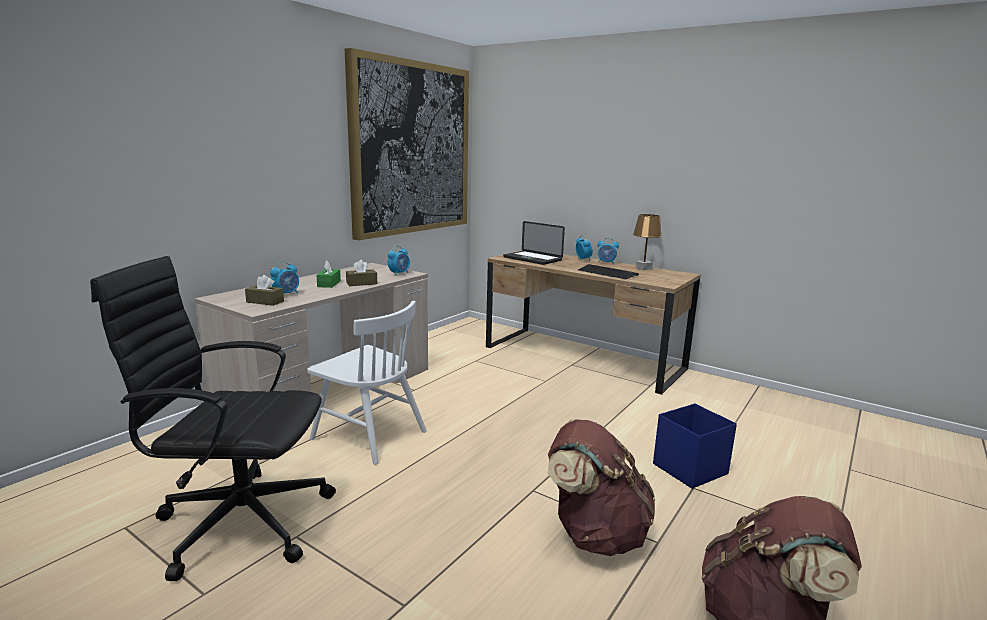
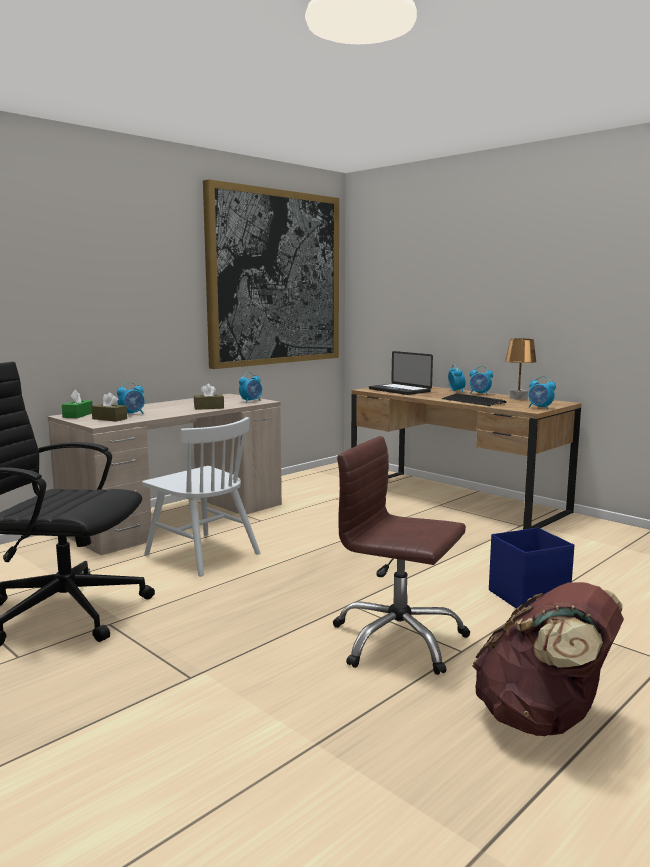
camera: 10 degrees right, 5 degrees down
green tissue box [317,261,341,288] -> green tissue box moved to [62,390,93,418]
brown backpack [548,419,655,556] -> brown office chair [333,436,470,675]
none -> alarm clock [528,376,556,410]

